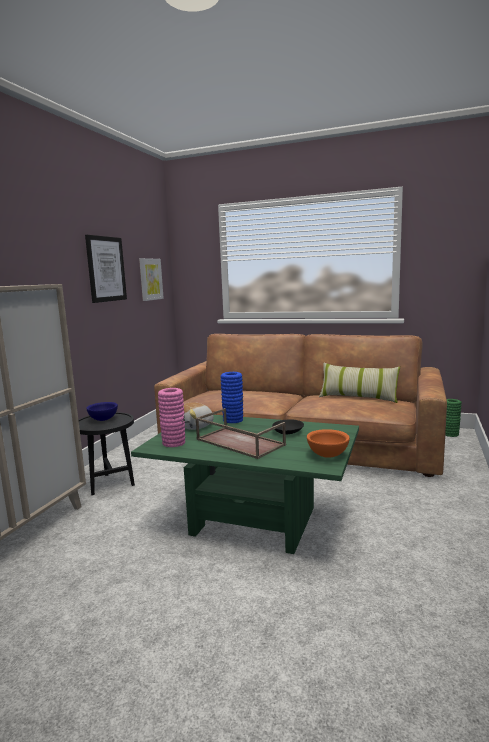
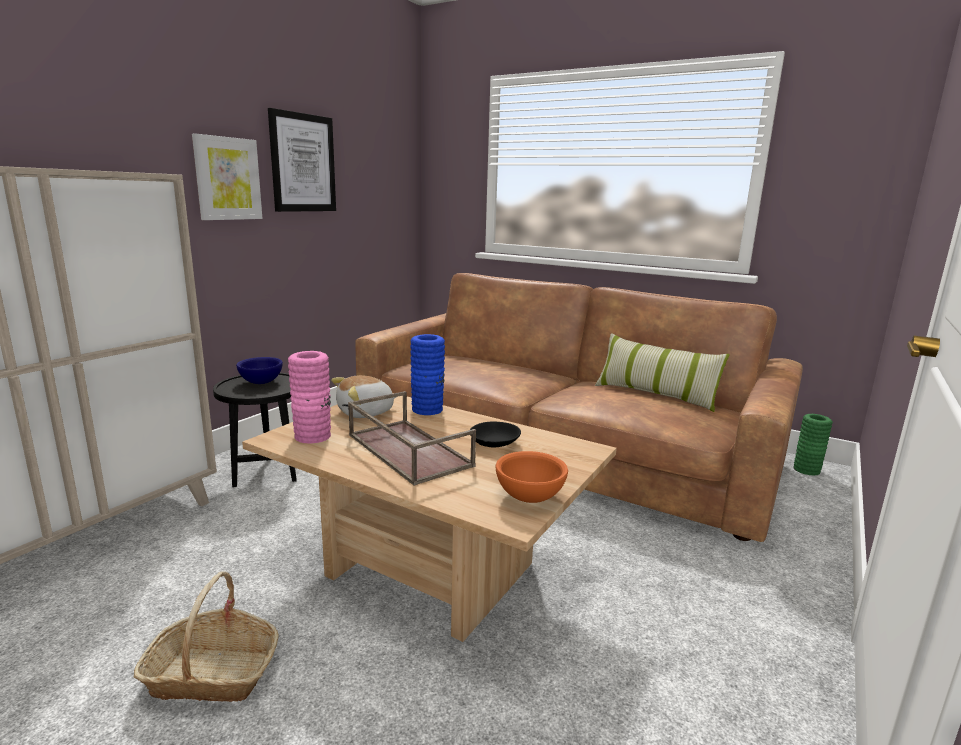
camera: 10 degrees right, 5 degrees up
green coffee table [131,415,359,554] -> beige coffee table [242,396,617,642]
picture [139,258,164,301] -> picture moved to [192,133,263,220]
none -> basket [134,571,279,702]

